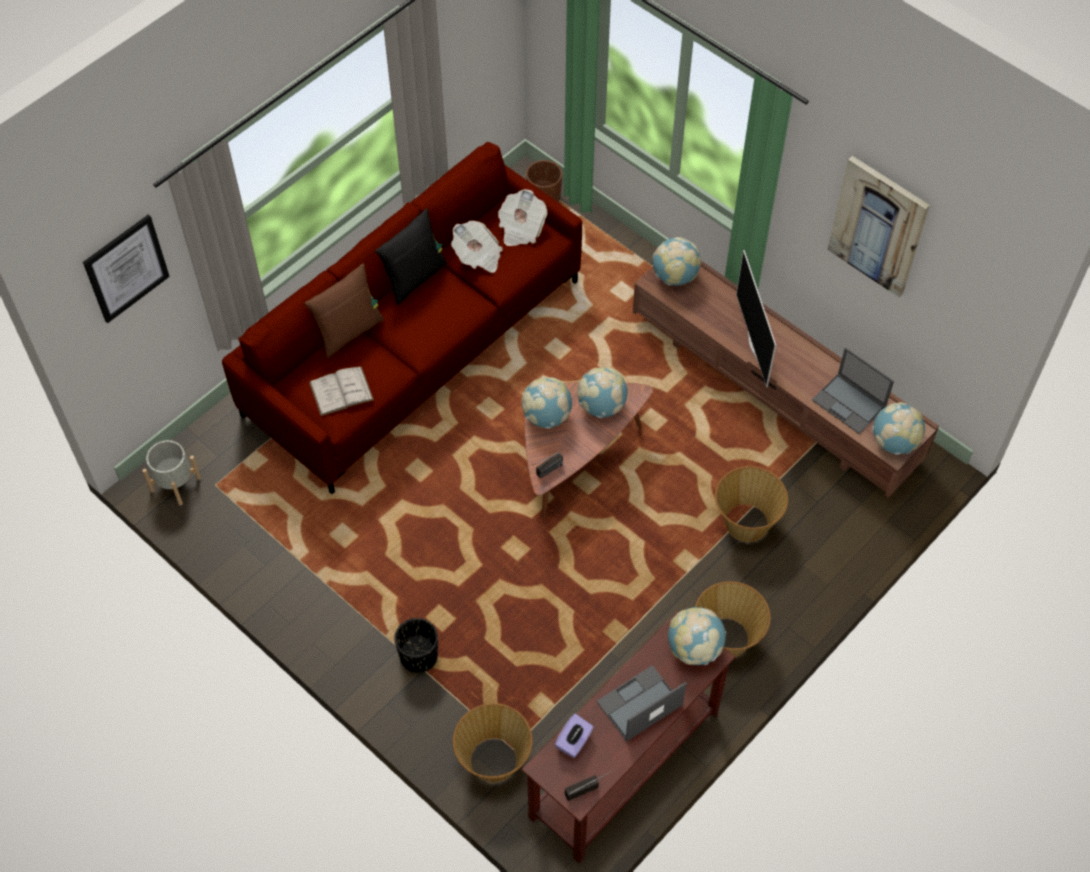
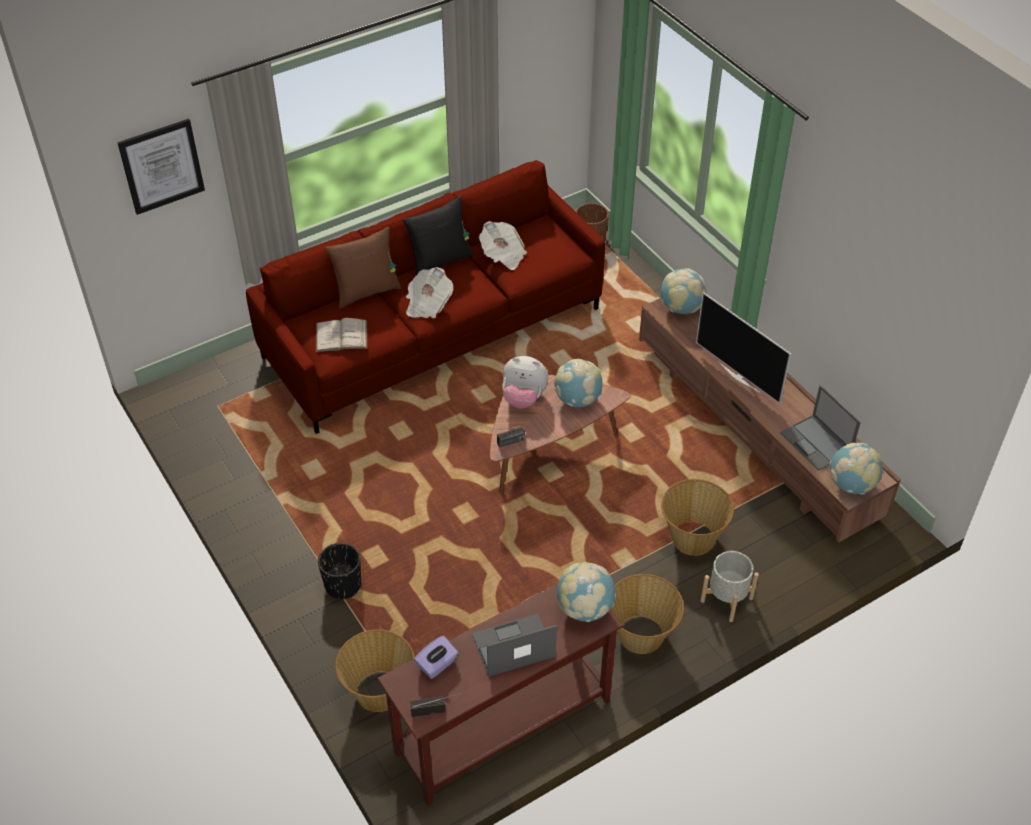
camera: 15 degrees right, 10 degrees down
grey planter [142,440,201,506] -> grey planter moved to [700,551,759,622]
newspaper [498,189,547,246] -> newspaper moved to [406,267,453,318]
globe [522,377,572,429] -> plush toy [502,356,549,409]
television [736,250,776,388] -> television turned 45 degrees counterclockwise [696,292,791,404]
picture [827,156,930,297] -> none

